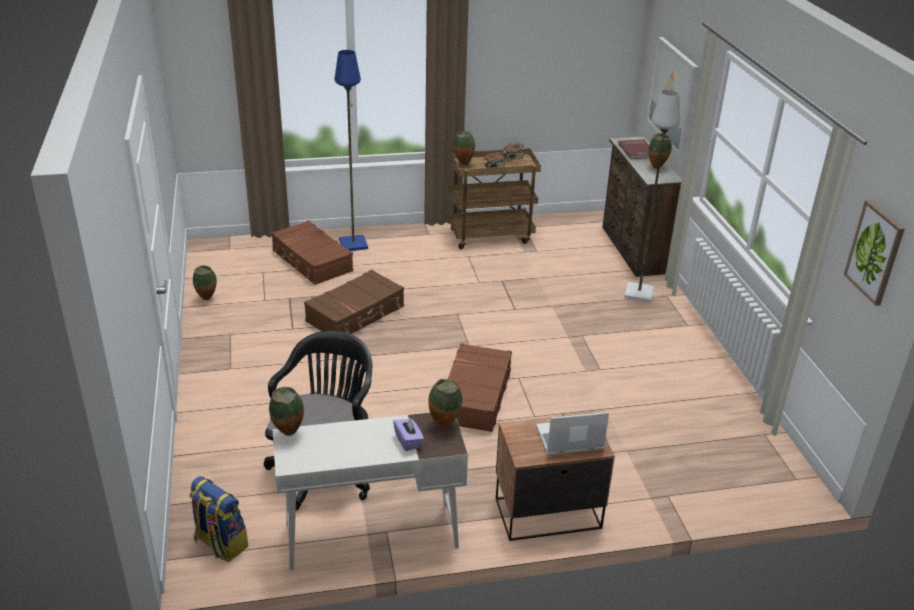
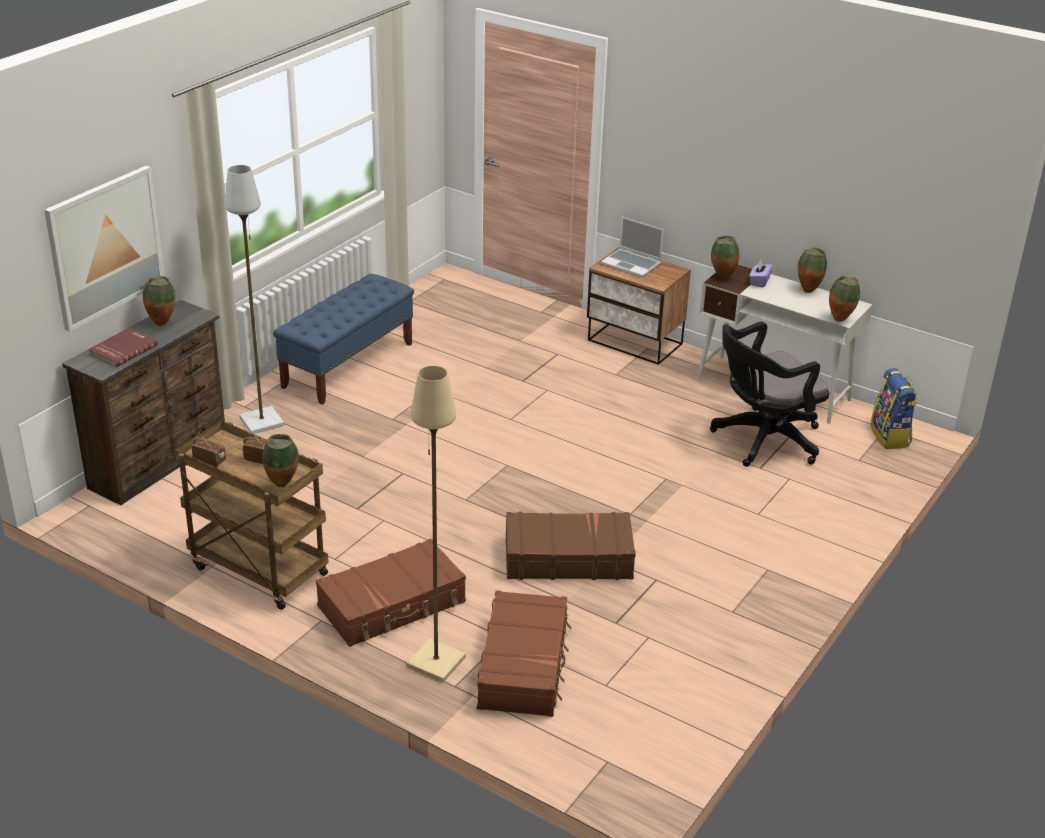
camera: 135 degrees left, 0 degrees up
vase [193,265,217,300] -> vase moved to [798,247,827,293]
blue floor lamp [335,50,368,251] -> beige floor lamp [407,366,466,682]
brown suitcase [447,343,512,432] -> brown suitcase moved to [316,538,466,647]
picture [844,200,905,306] -> none
none -> blue bench [273,274,414,405]

